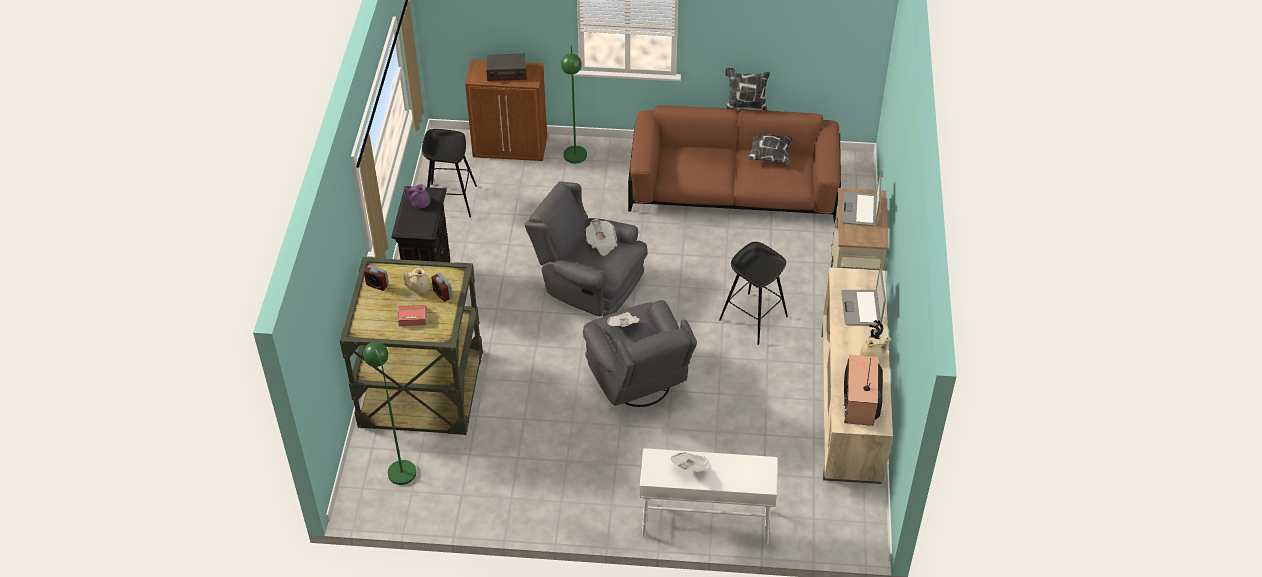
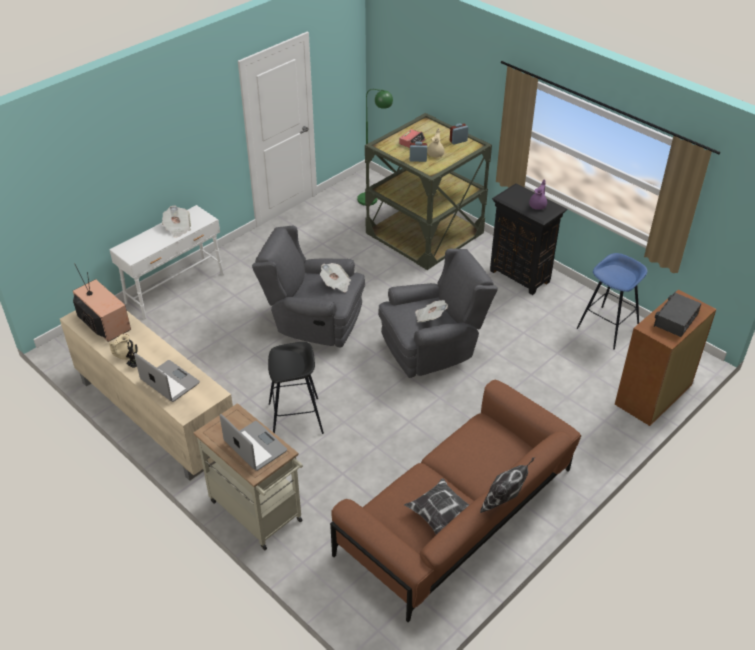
camera: 130 degrees right, 5 degrees down
black stool [422,129,477,217] -> blue stool [576,253,647,350]
green floor lamp [561,45,587,164] -> none

